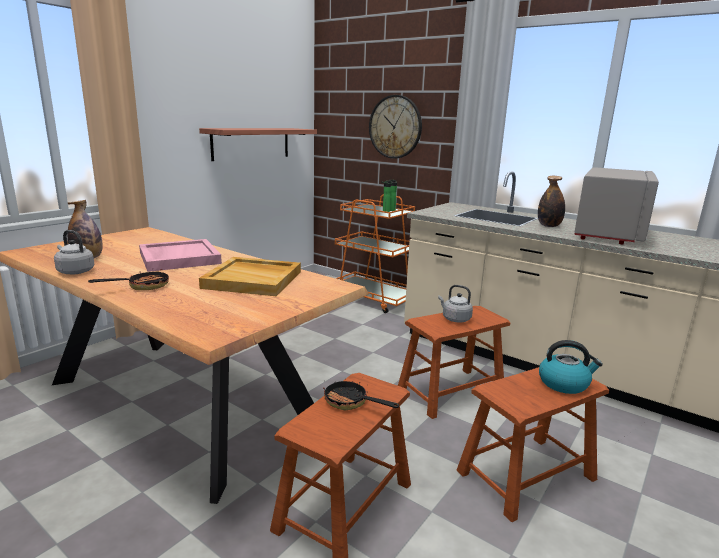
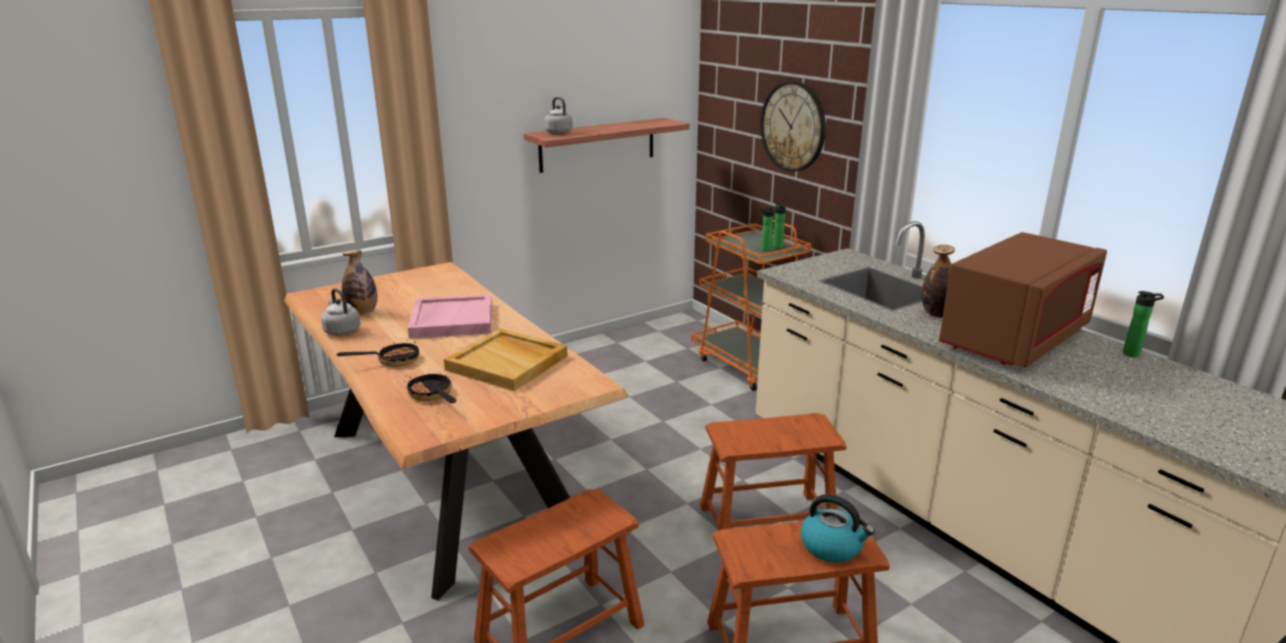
camera: 20 degrees right, 5 degrees up
frying pan [323,381,399,410] -> frying pan moved to [405,373,456,403]
grey kettle [438,285,473,323] -> grey kettle moved to [544,97,573,134]
grey microwave [574,167,659,244] -> brown microwave [939,232,1107,367]
none -> bottle [1123,291,1164,357]

